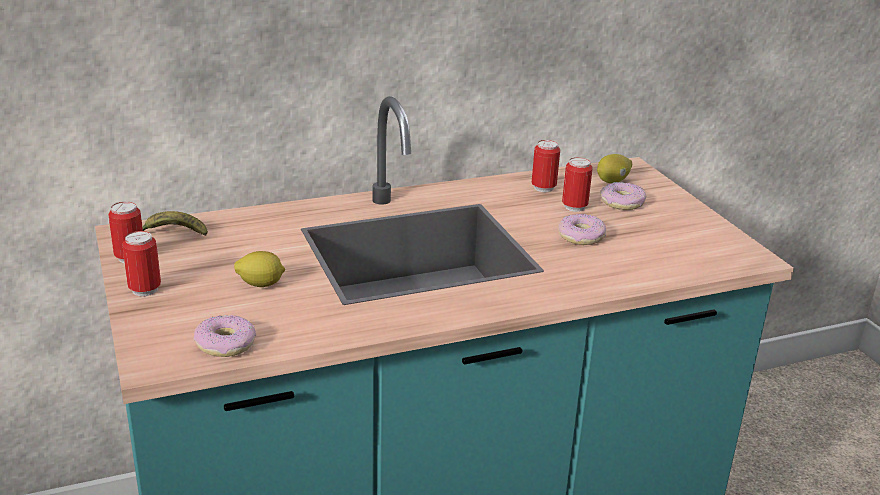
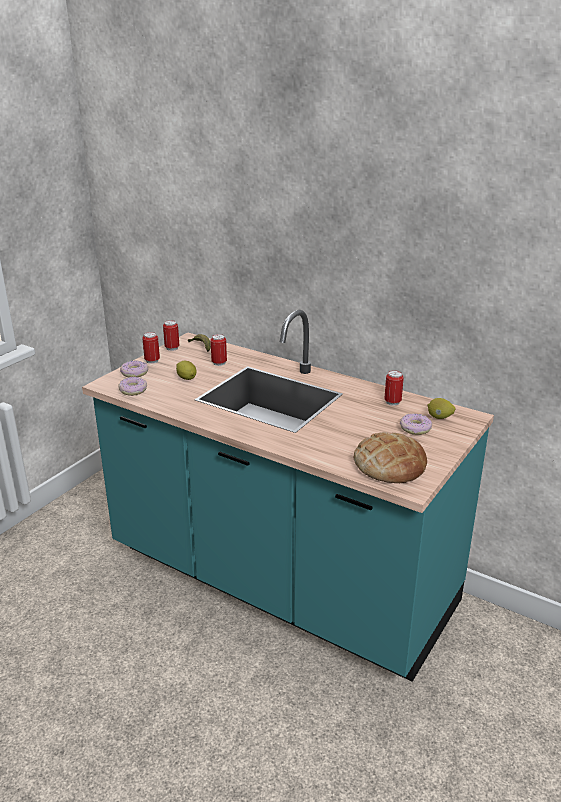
camera: 55 degrees right, 0 degrees up
donut [558,214,606,245] -> donut moved to [120,361,148,377]
can [562,157,593,212] -> can moved to [210,334,227,366]
none -> bread [354,432,427,483]

